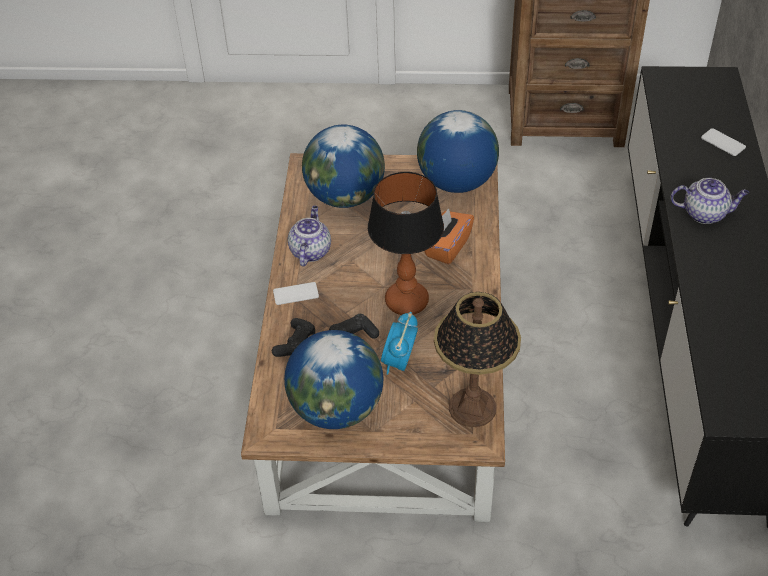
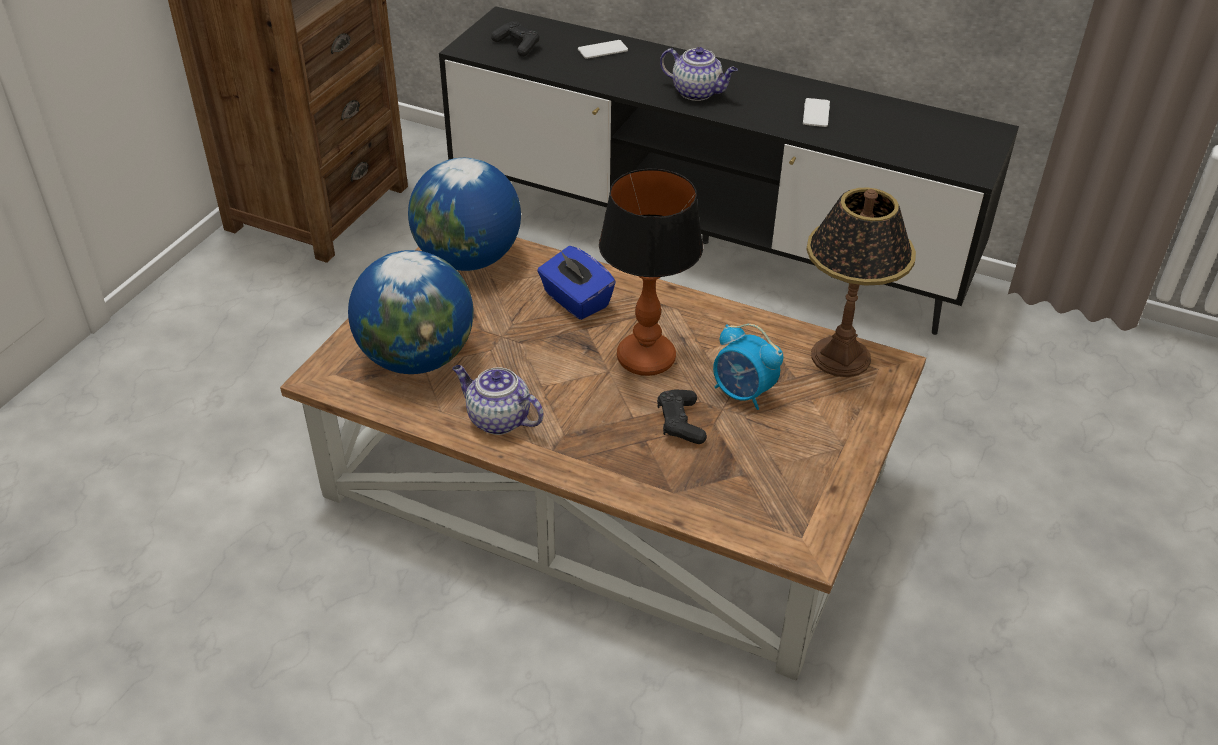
camera: 70 degrees left, 5 degrees down
black game controller [272,318,315,357] -> black game controller moved to [491,21,539,57]
phone [273,282,319,305] -> phone moved to [803,98,830,127]
globe [284,330,383,429] -> none
orange tissue box [425,208,474,264] -> blue tissue box [537,246,615,320]
teapot [670,178,749,224] -> teapot turned 90 degrees clockwise [660,47,738,101]

